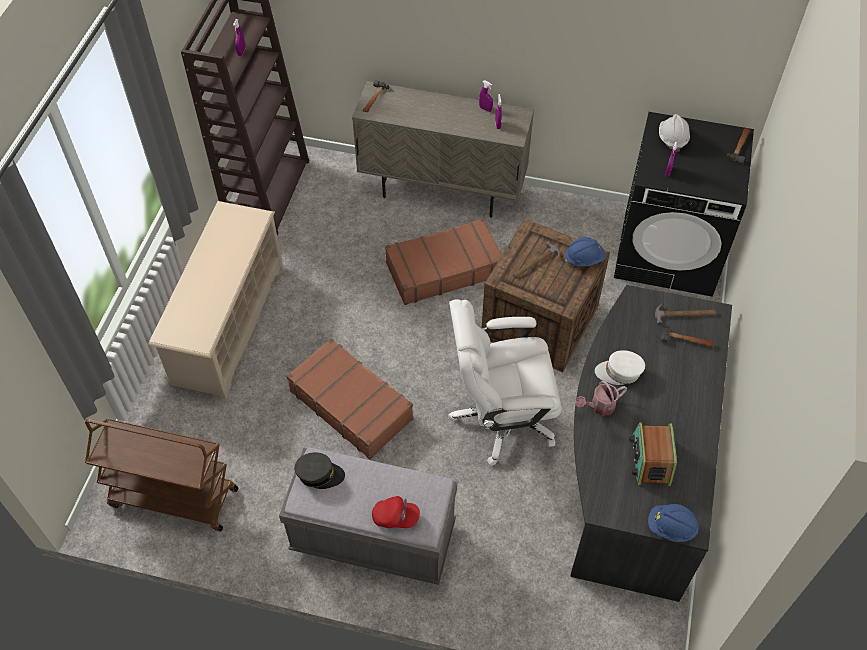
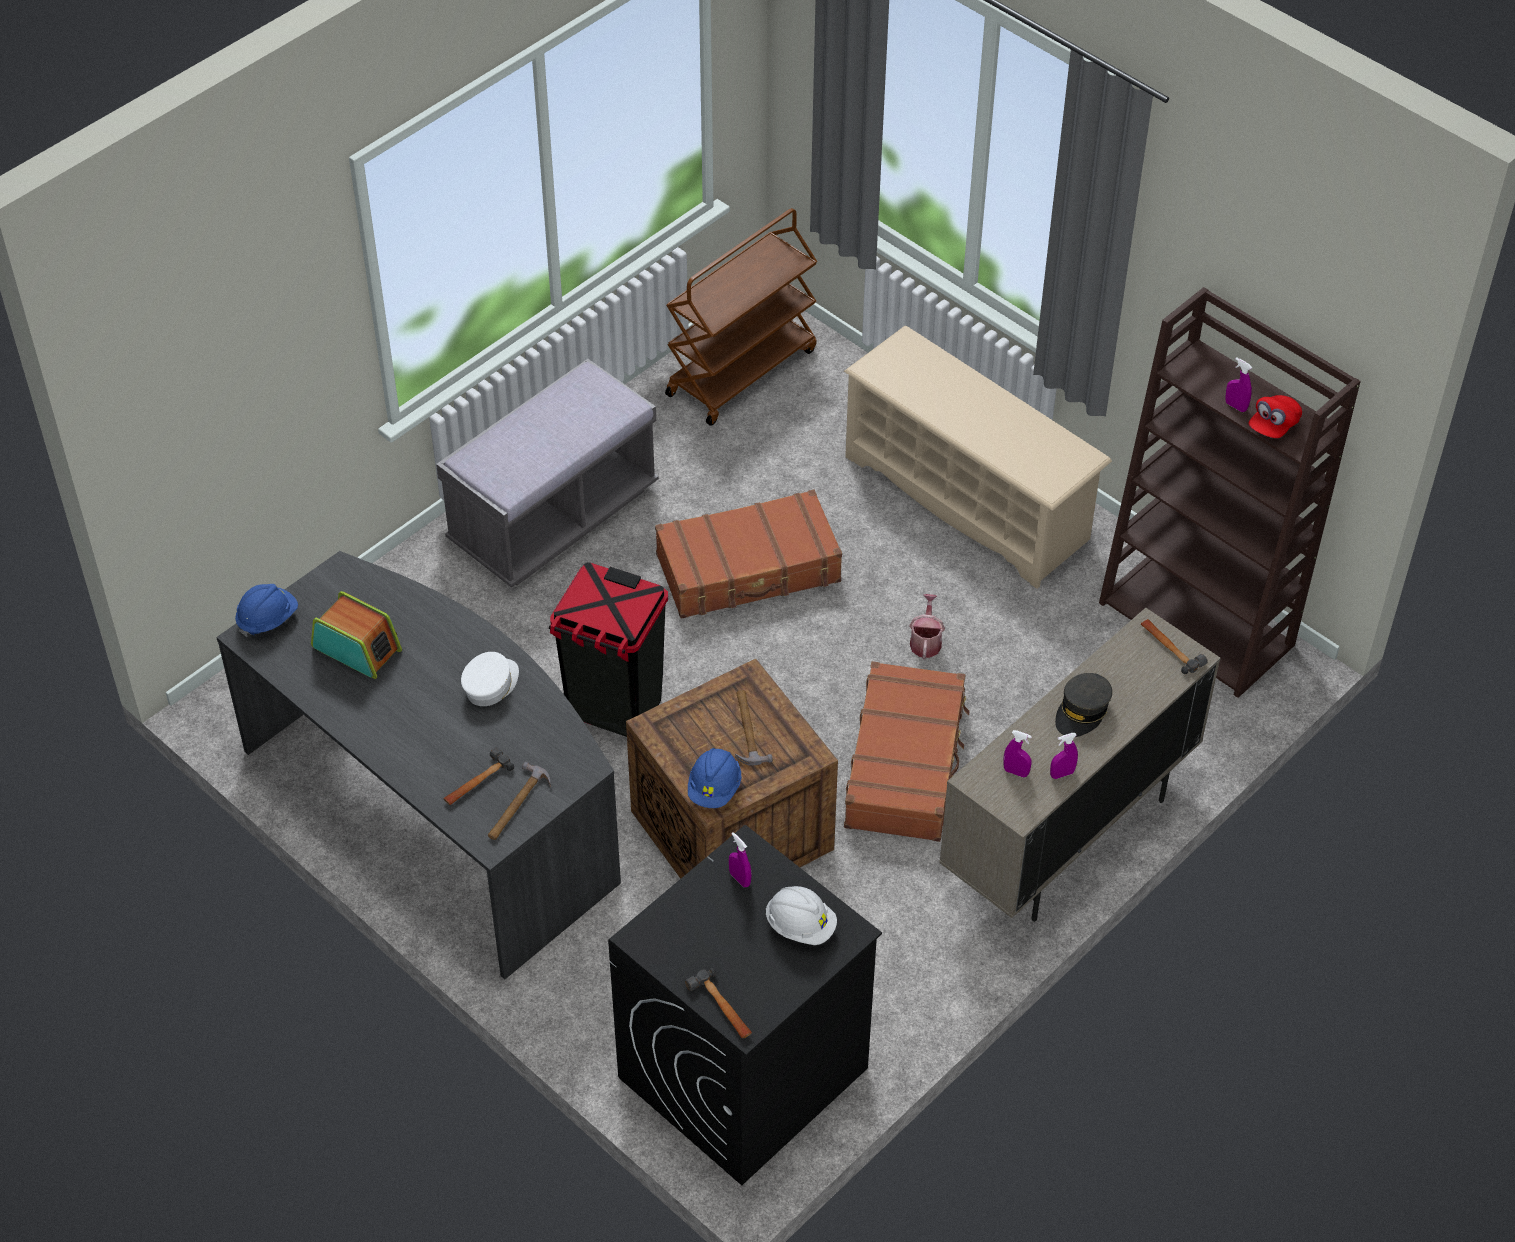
camera: 120 degrees right, 5 degrees down
grey cap [294,452,345,489] -> grey cap moved to [1055,673,1112,737]
red cap [372,496,420,528] -> red cap moved to [1248,395,1302,438]
white office chair [448,300,562,466] -> black trash can [549,562,668,737]
watering can [576,380,628,416] -> watering can moved to [909,594,945,660]

